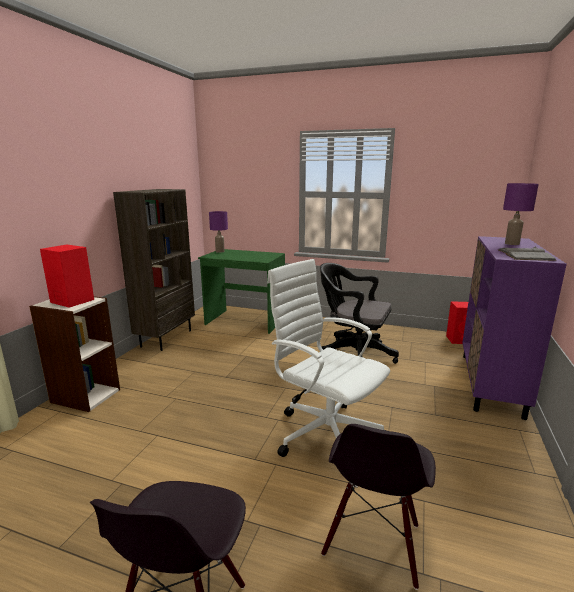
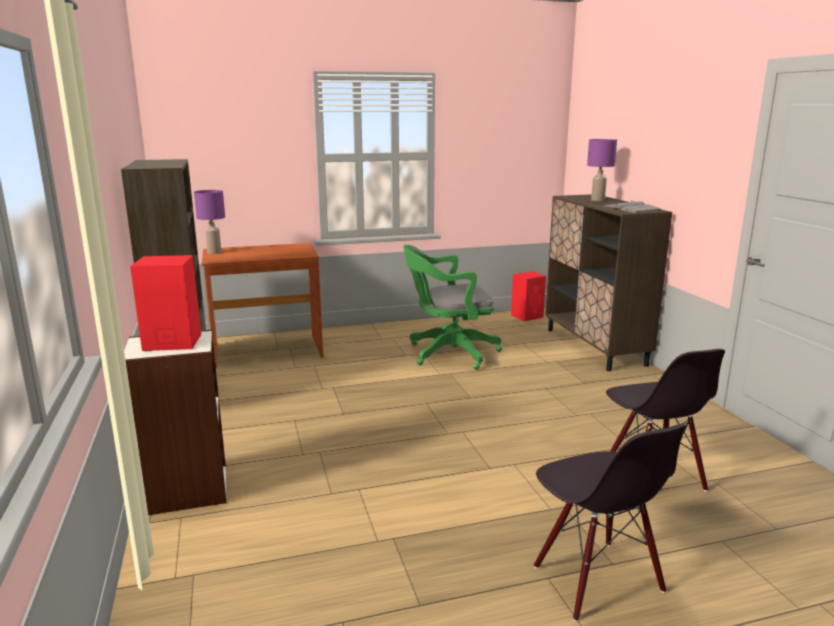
camera: 35 degrees left, 0 degrees up
green desk [198,249,285,334] -> brown desk [201,243,323,368]
white office chair [267,259,390,457] -> none
black office chair [320,263,399,364] -> green office chair [403,245,502,370]
purple cabinet [462,236,567,420] -> brown cabinet [545,194,672,371]

